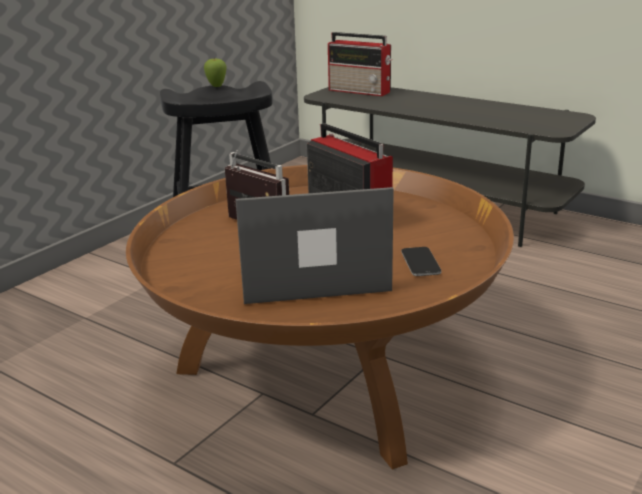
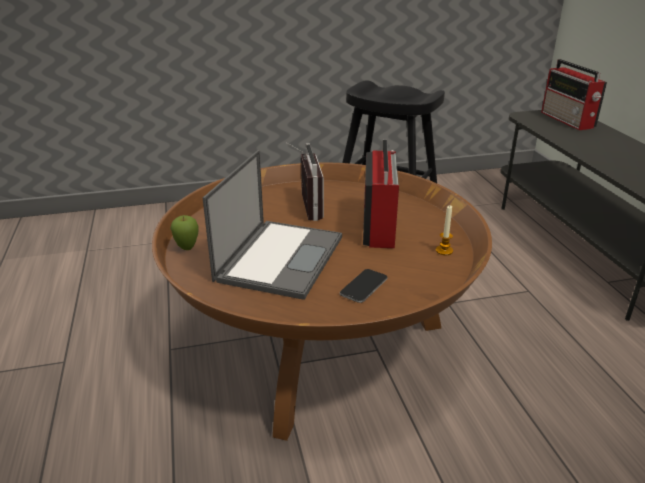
camera: 40 degrees right, 5 degrees up
apple [204,58,227,87] -> apple moved to [170,215,198,250]
laptop [235,187,394,304] -> laptop turned 75 degrees clockwise [203,150,342,300]
none -> candle [436,206,453,255]

